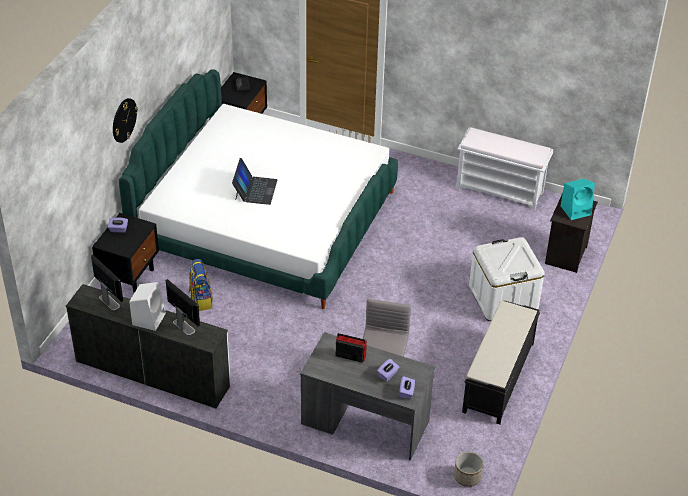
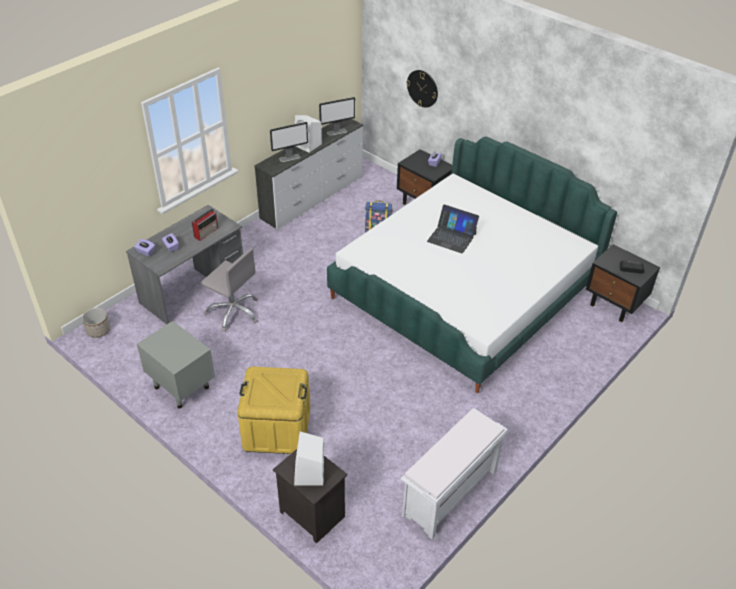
camera: 110 degrees right, 0 degrees up
wall clock [113,98,138,143] -> wall clock moved to [406,70,438,108]
black bench [462,300,540,424] -> grey nightstand [137,321,215,409]
white storage box [469,237,544,321] -> yellow storage box [237,366,310,454]
turquoise speaker [561,178,595,220] -> white speaker [294,431,324,486]

